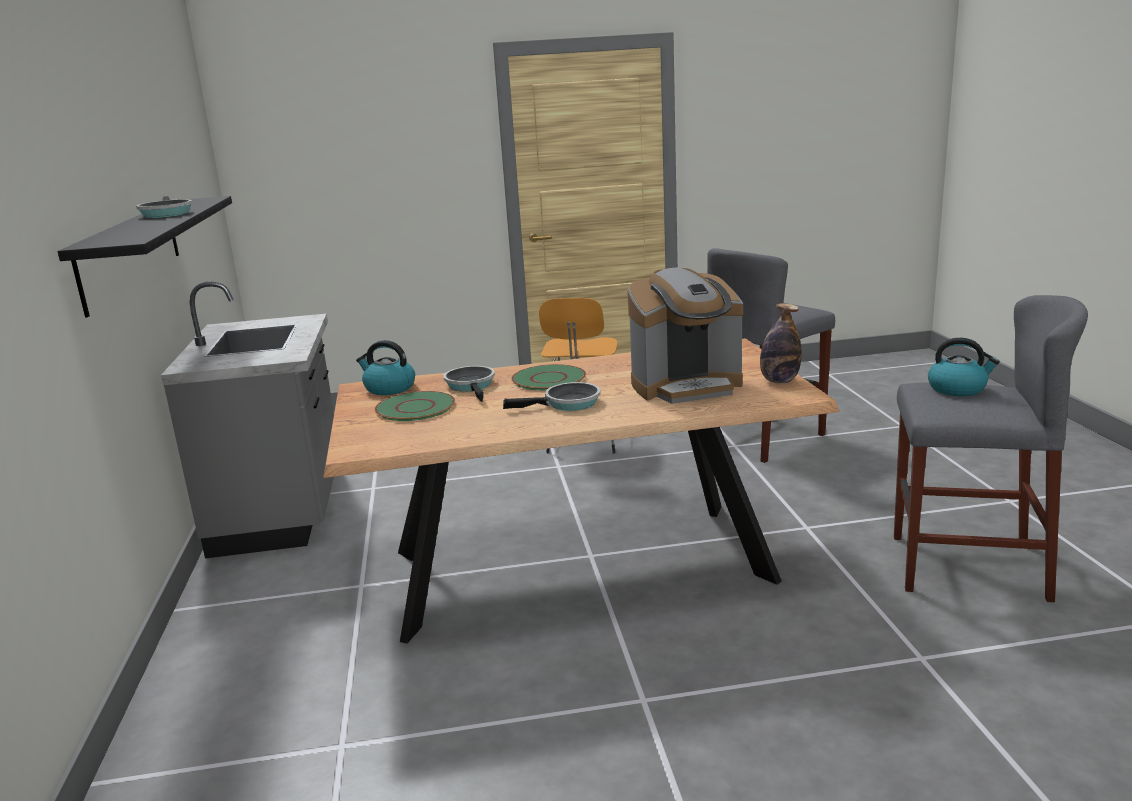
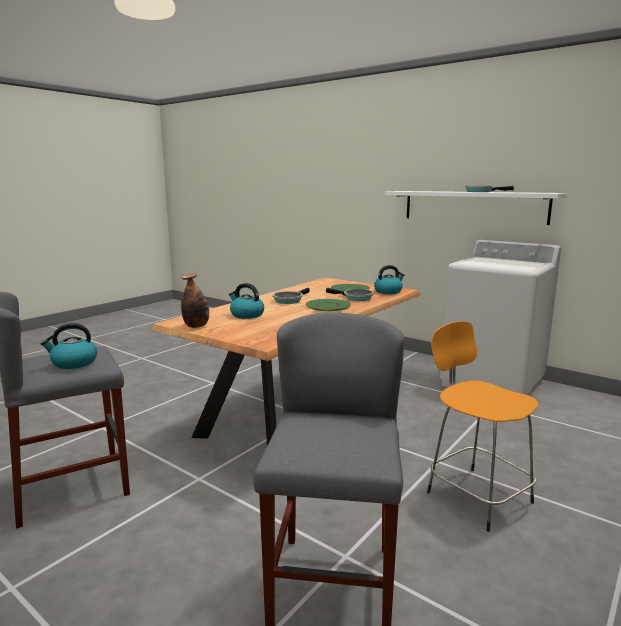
camera: 135 degrees right, 5 degrees down
black shelf [57,196,232,318] -> white shelf [385,191,567,225]
grey counter [161,282,334,559] -> white washing machine [440,240,561,396]
coffee machine [627,268,743,404] -> kettle [229,283,264,319]

